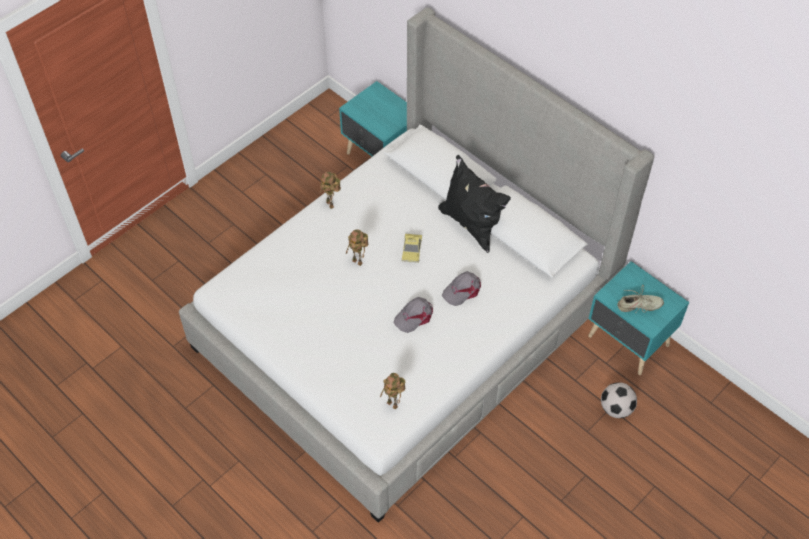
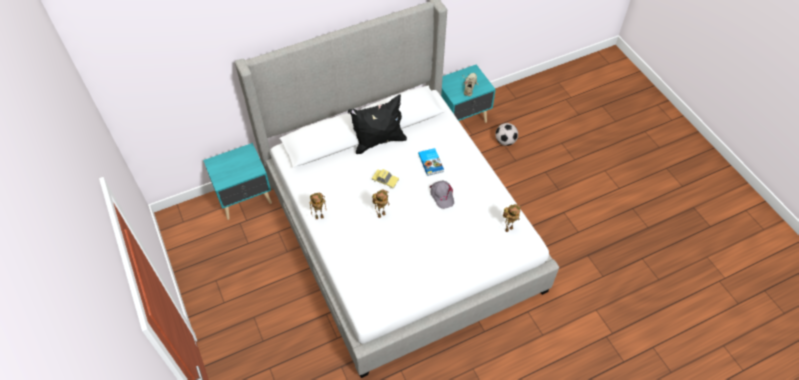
camera: 70 degrees left, 0 degrees up
grey cap [442,271,481,306] -> book [418,148,444,176]

